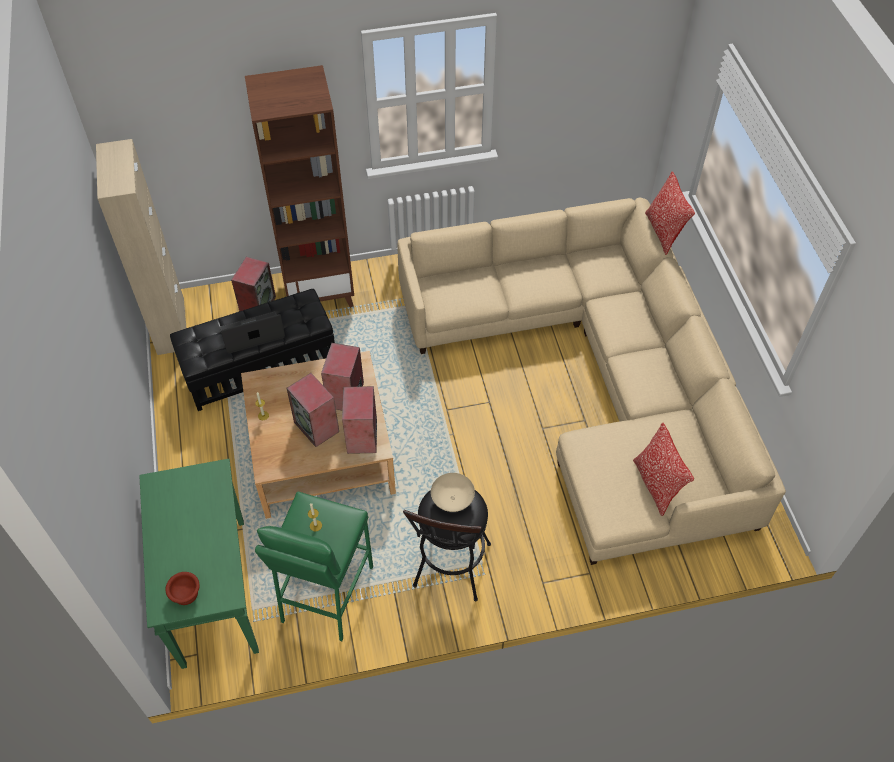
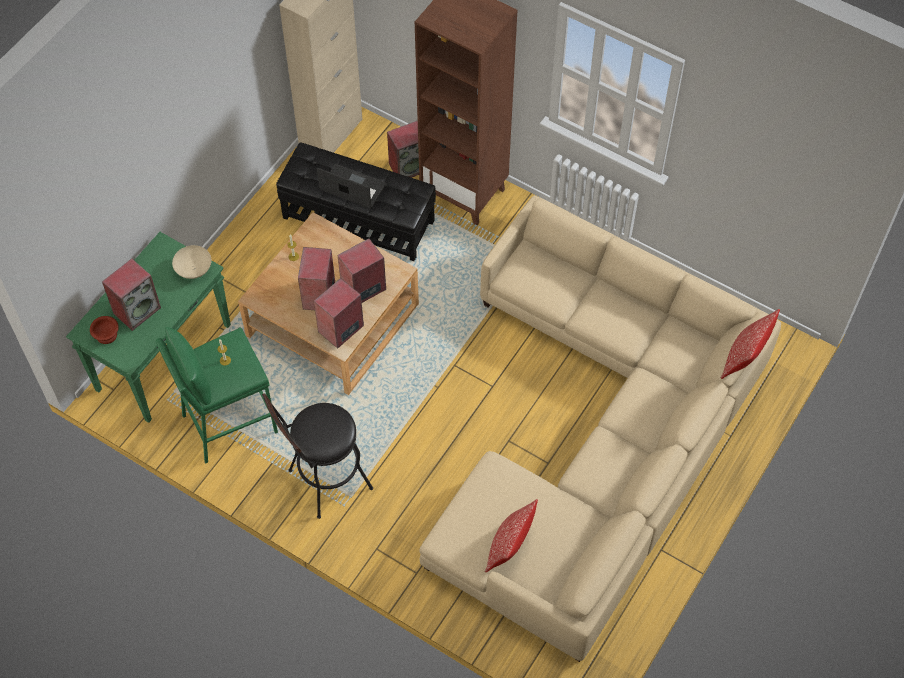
camera: 45 degrees right, 5 degrees up
beige bowl [431,473,475,512] -> beige bowl moved to [172,245,211,279]
none -> speaker [102,258,161,331]

